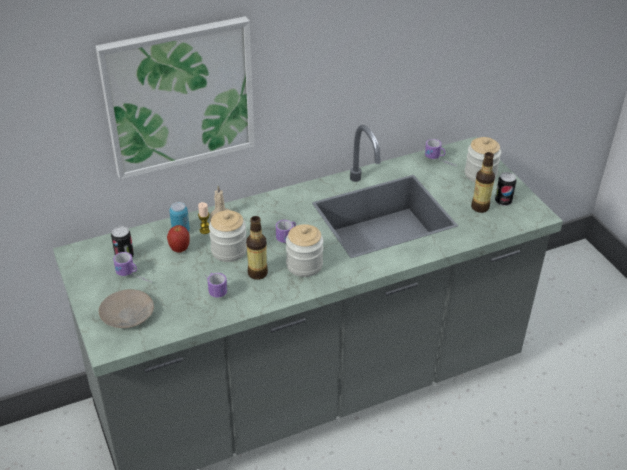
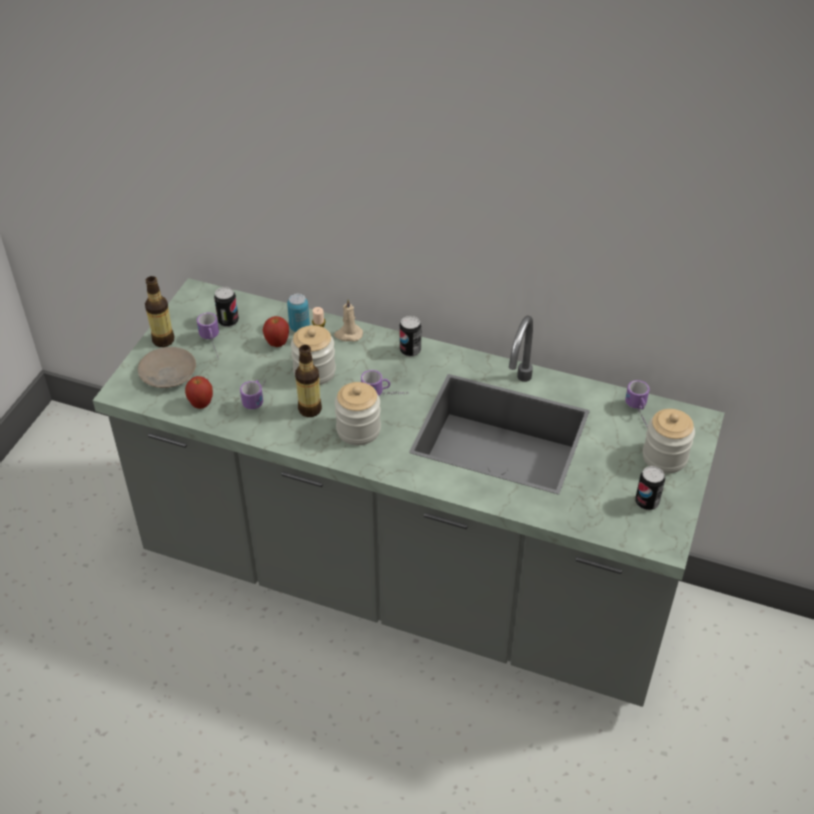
camera: 45 degrees right, 5 degrees up
picture [96,16,255,180] -> none
bottle [471,152,495,213] -> bottle moved to [145,276,175,347]
none -> apple [185,376,213,409]
none -> can [400,316,421,357]

